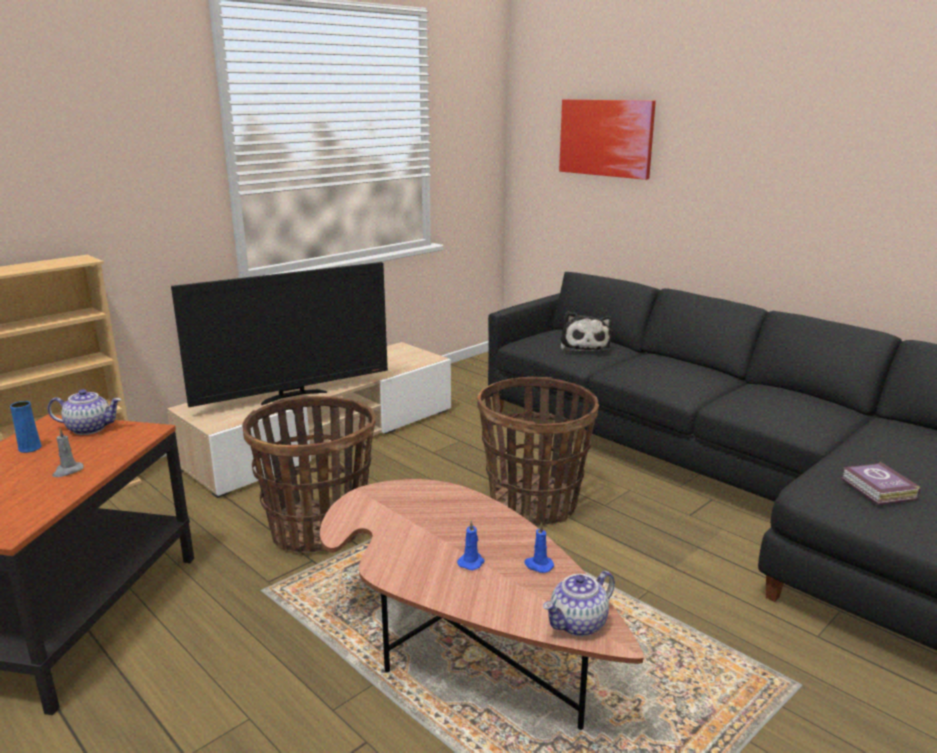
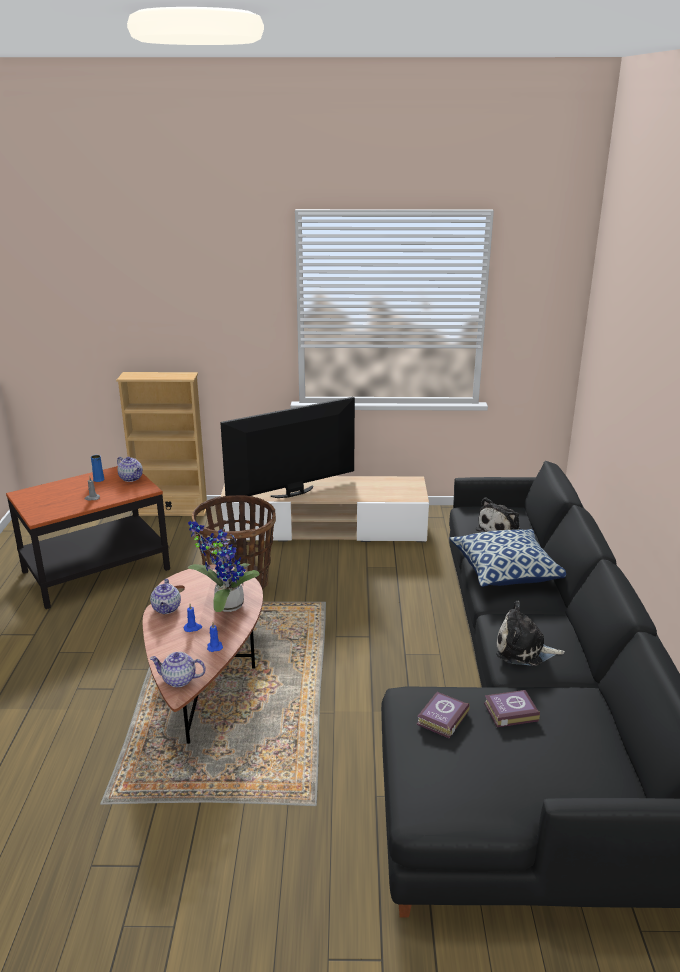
camera: 45 degrees right, 5 degrees up
television [171,262,388,407] -> television turned 135 degrees clockwise [220,397,355,498]
basket [477,377,599,526] -> none
picture [559,99,656,180] -> none
none -> teapot [150,579,181,614]
none -> potted plant [188,521,260,612]
none -> pillow [449,529,566,587]
none -> book [484,690,540,727]
none -> plush toy [496,601,565,666]

